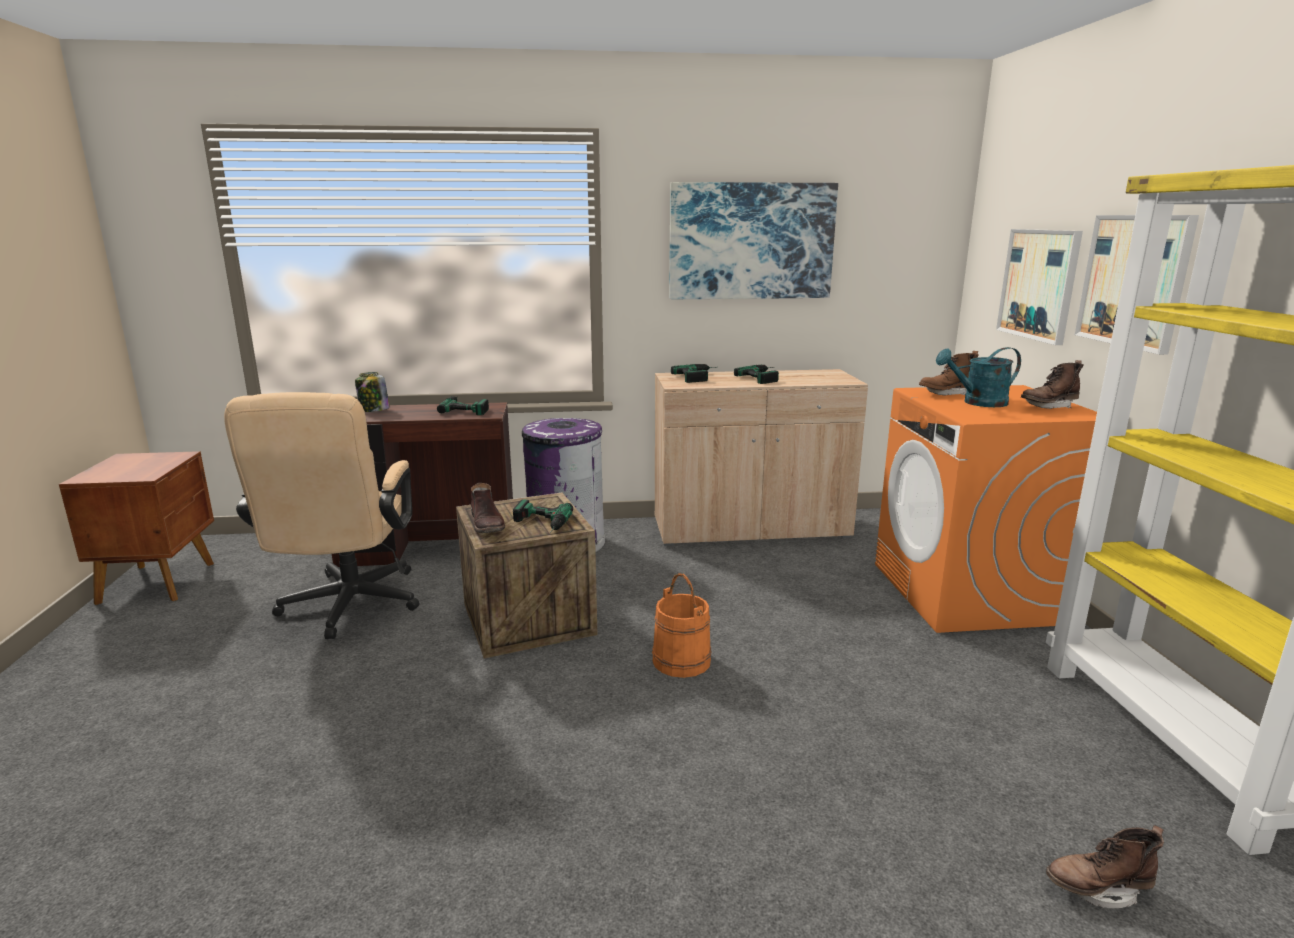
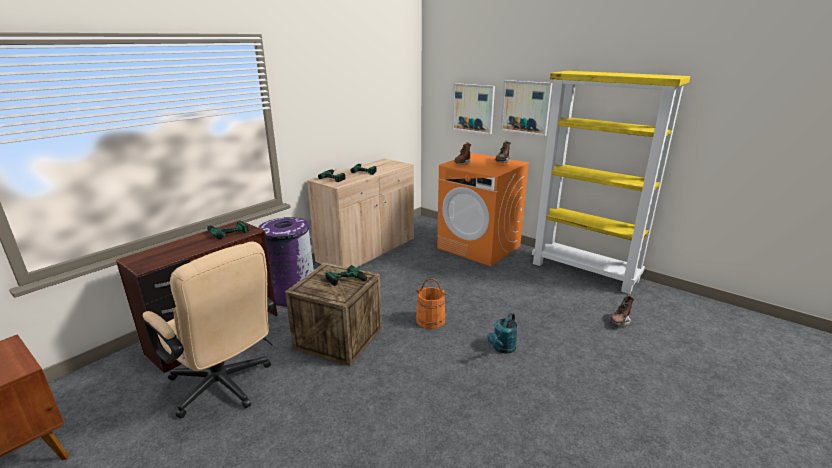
camera: 45 degrees left, 5 degrees up
jar [355,372,390,412] -> none
brown boot [471,483,505,533] -> none
picture [669,182,838,299] -> none
turquoise watering can [936,347,1021,407] -> turquoise watering can moved to [487,313,518,354]

